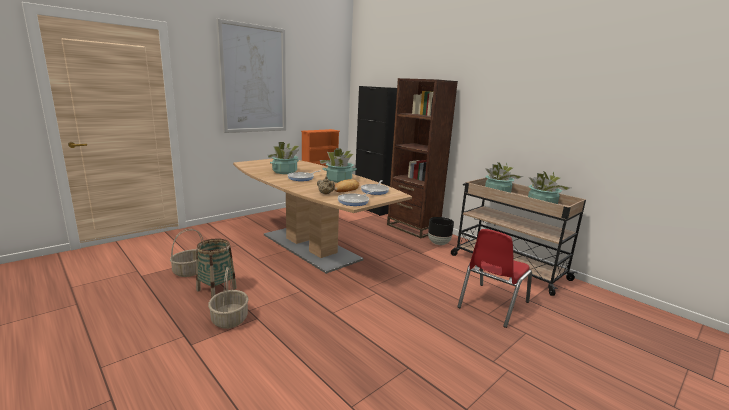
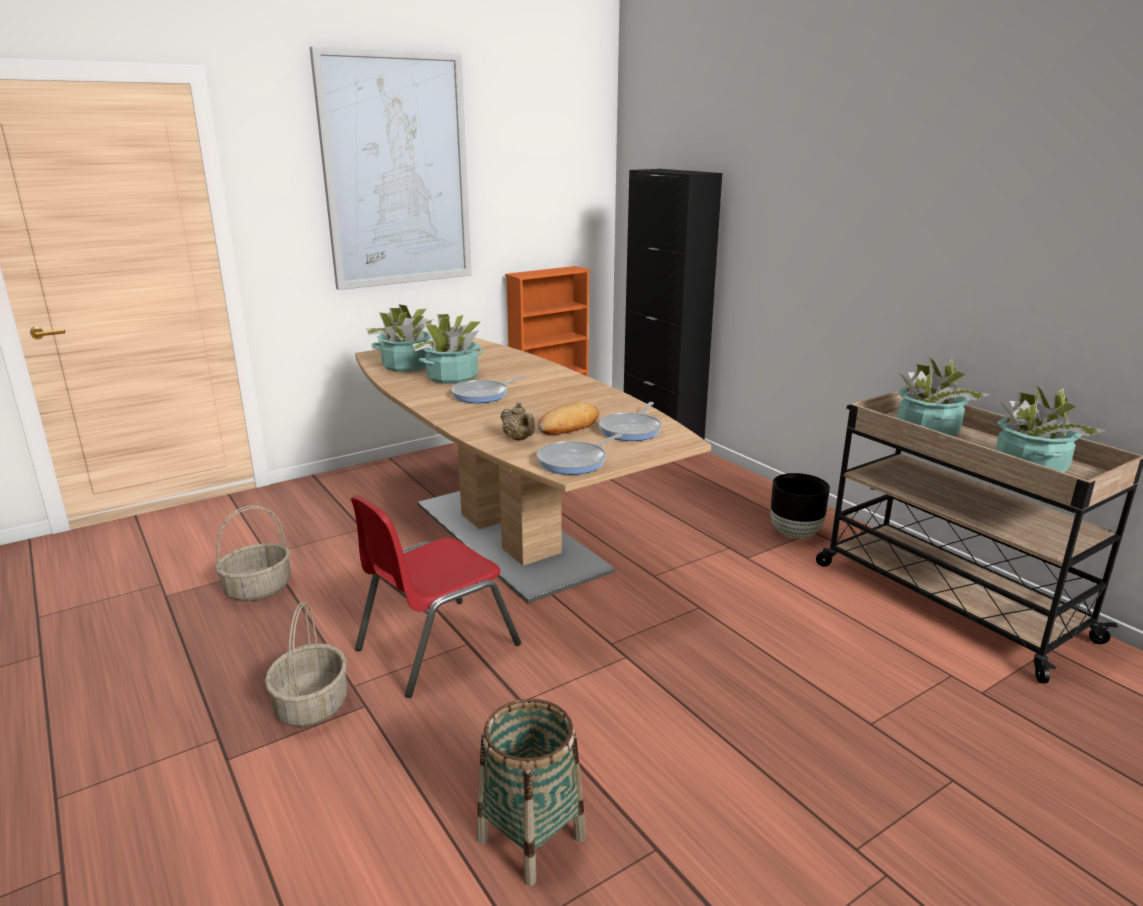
camera: 10 degrees right, 5 degrees up
basket [196,239,237,298] -> basket moved to [477,699,586,886]
potted plant [320,148,357,183] -> potted plant moved to [365,304,433,372]
brown bookcase [387,78,458,238] -> none
red chair [457,229,532,328] -> red chair moved to [351,495,521,698]

